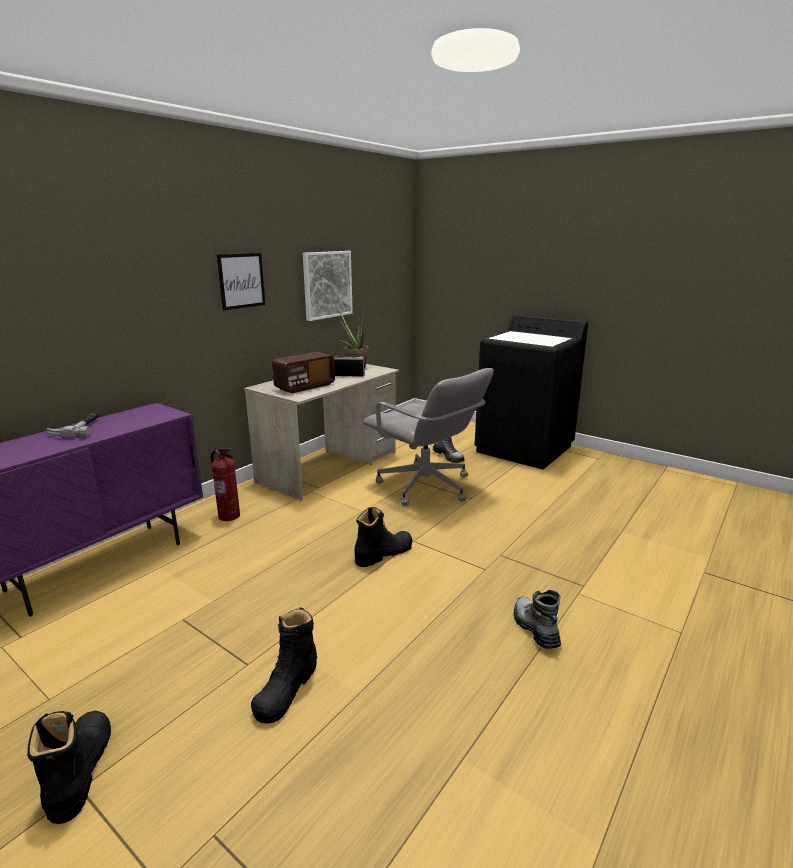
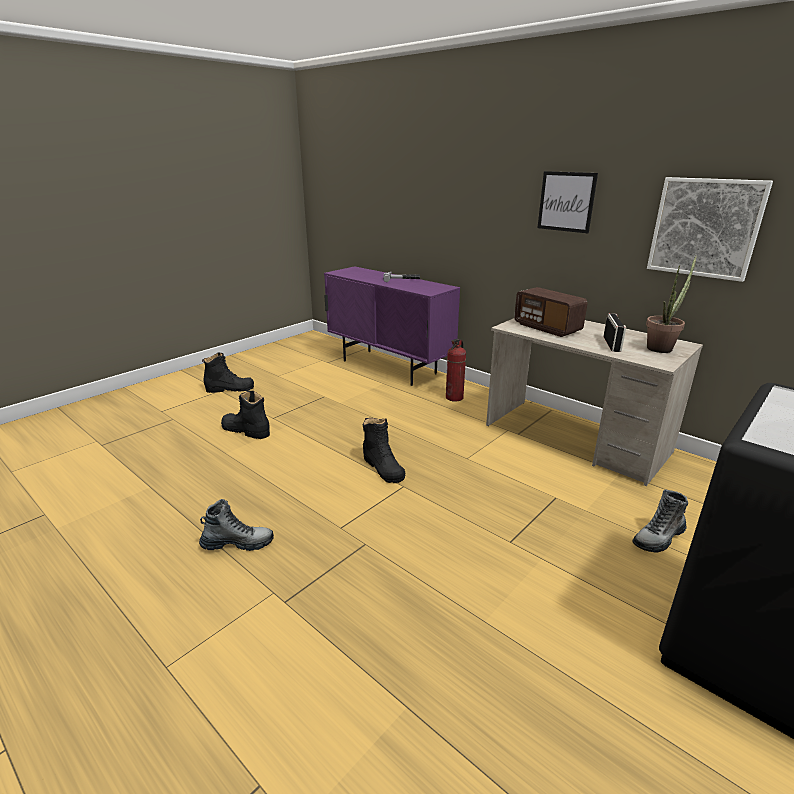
camera: 95 degrees right, 5 degrees up
grey office chair [363,368,494,506] -> none

